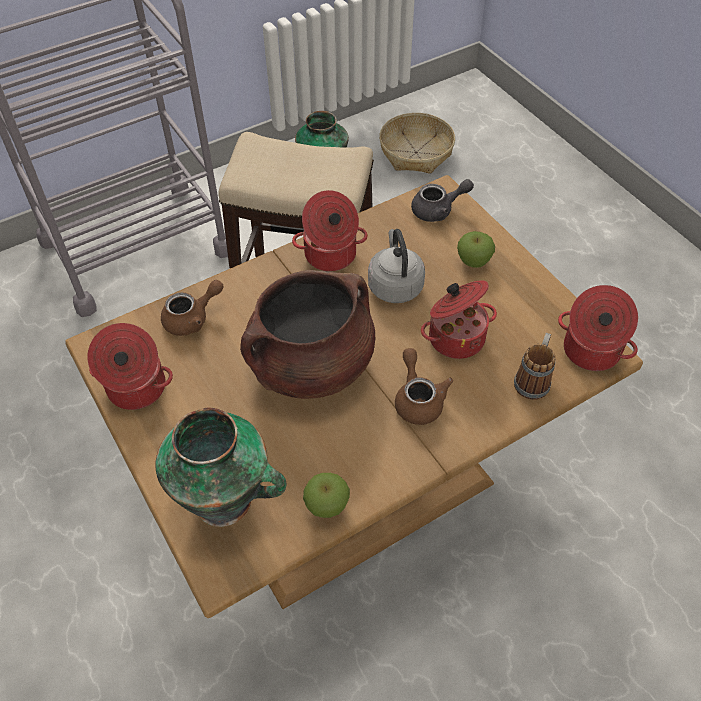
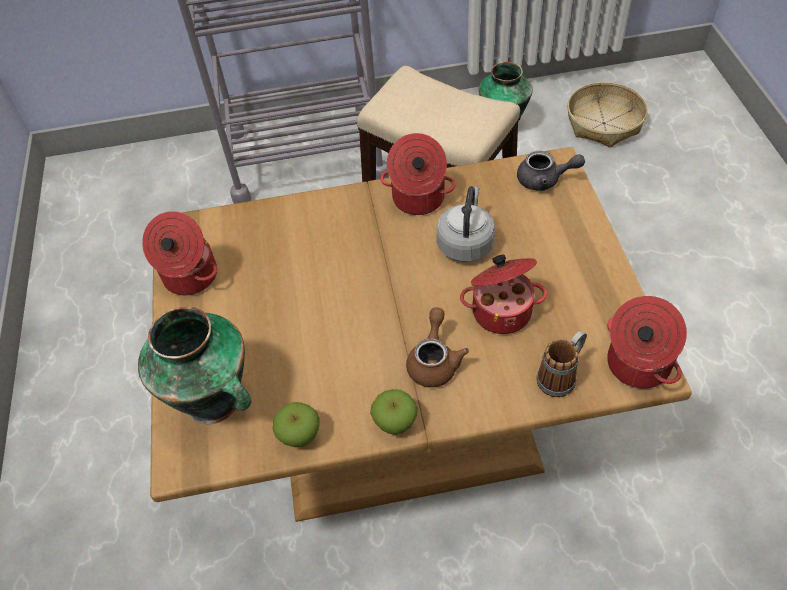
camera: 25 degrees right, 0 degrees up
brown teapot [161,280,224,336] -> none
brown cooking pot [240,270,375,399] -> none
apple [457,231,495,268] -> apple moved to [370,389,418,435]

